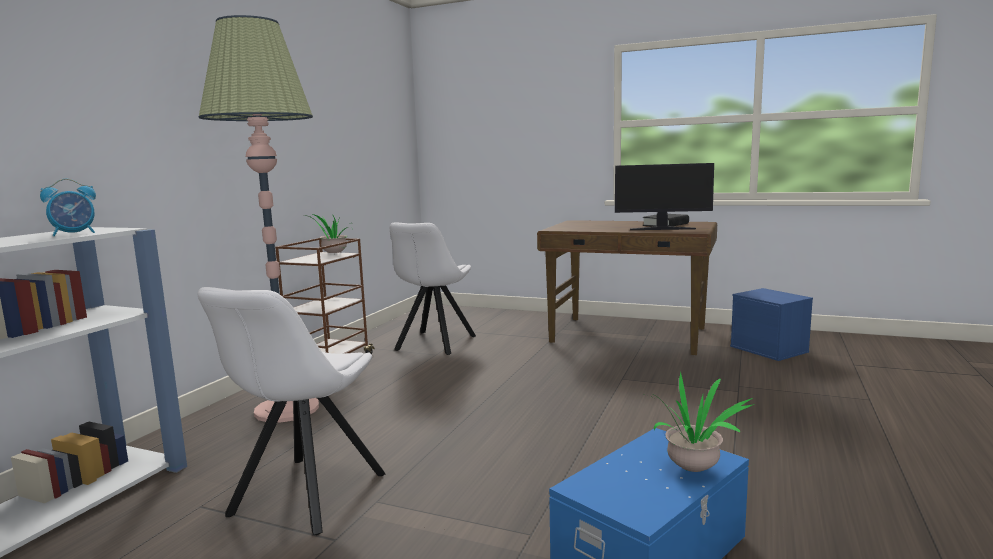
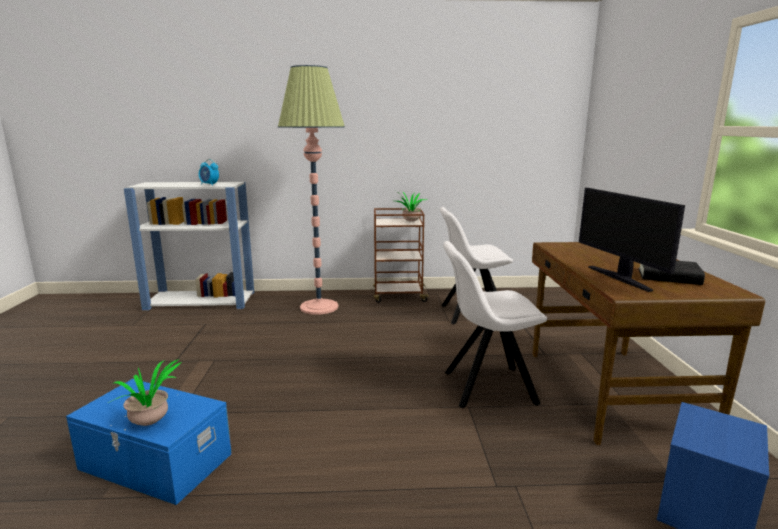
camera: 65 degrees right, 5 degrees up
white chair [198,287,385,535] -> white chair moved to [443,241,547,408]

